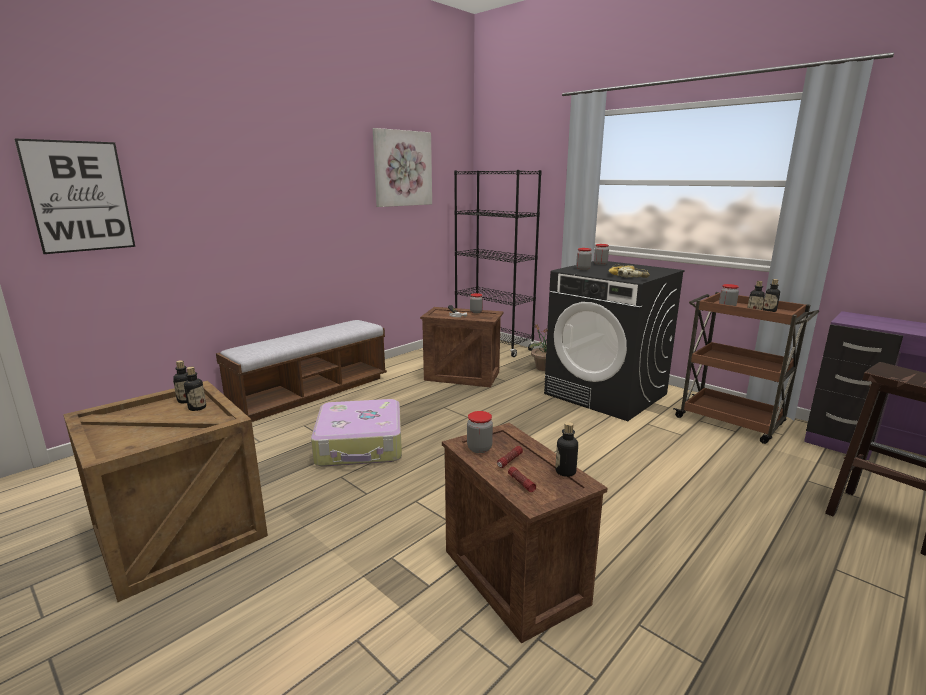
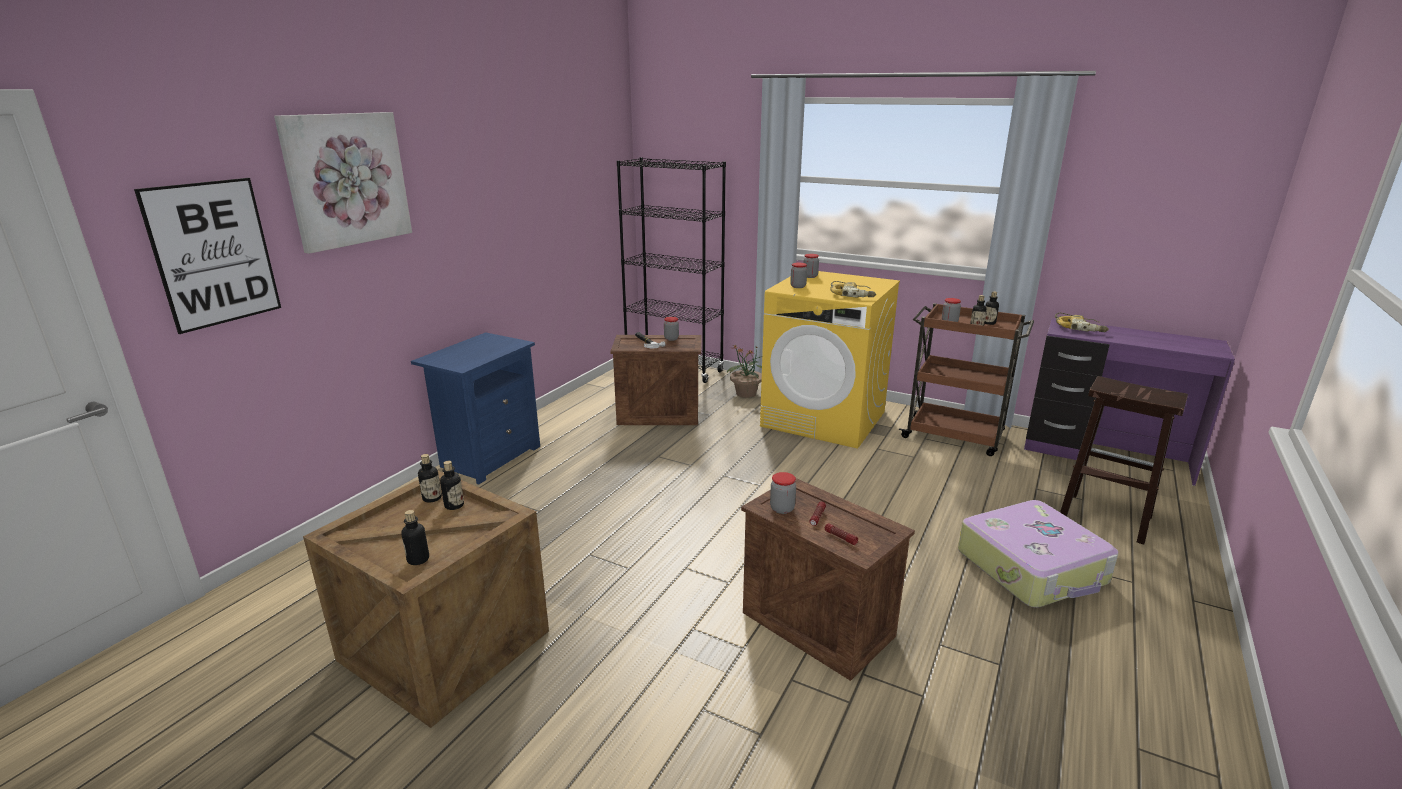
camera: 15 degrees left, 5 degrees up
bench [216,320,387,422] -> blue nightstand [411,332,540,485]
suitcase [311,399,402,467] -> suitcase moved to [958,500,1119,608]
picture [373,128,432,207] -> picture moved to [274,112,412,254]
black washing machine [544,261,685,421] -> yellow washing machine [760,271,900,449]
bottle [555,422,578,477] -> bottle moved to [401,510,429,565]
none -> power drill [1055,313,1109,332]

